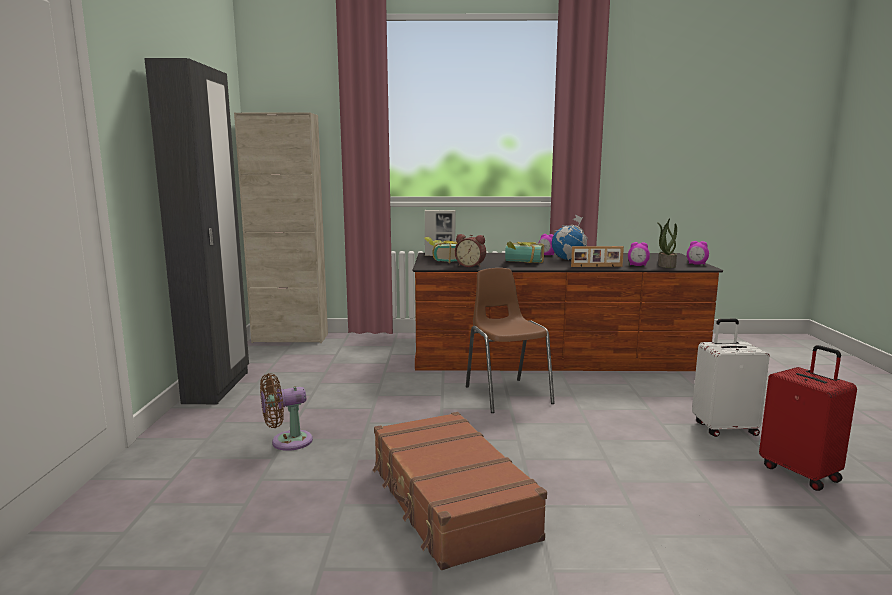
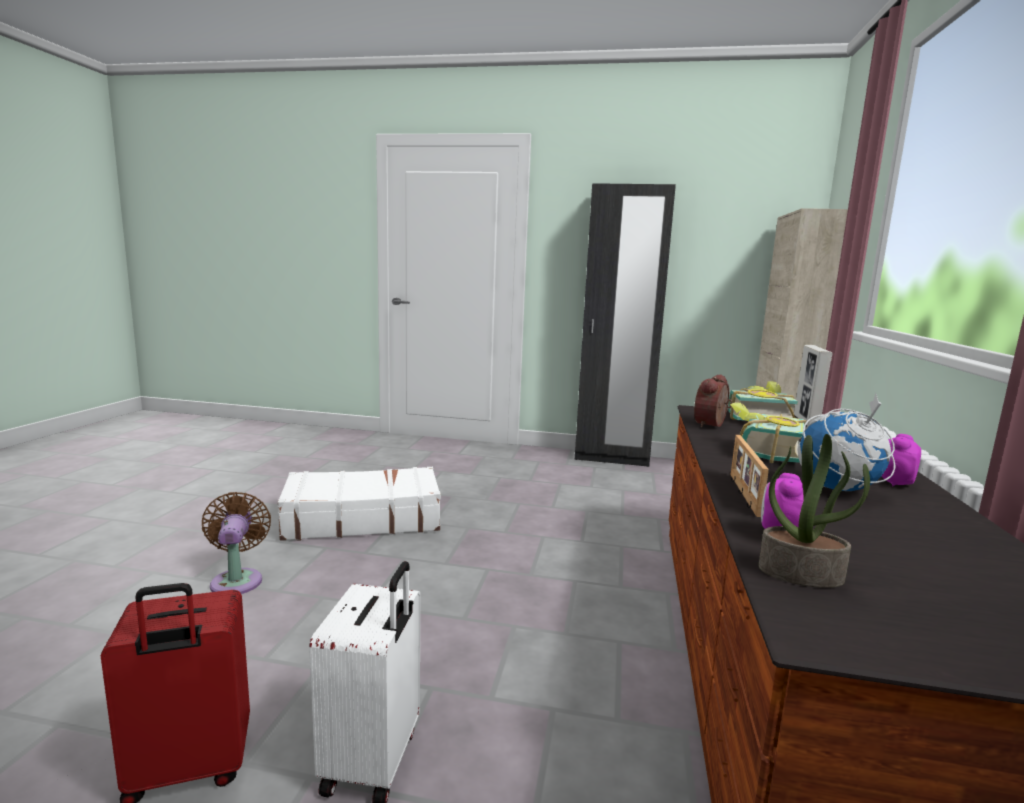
camera: 100 degrees right, 0 degrees up
brown fan [260,373,313,451] -> brown fan moved to [202,492,271,594]
brown suitcase [373,412,547,570] -> white suitcase [277,467,441,541]
brown chair [466,268,555,413] -> none
alarm clock [687,241,709,265] -> none

